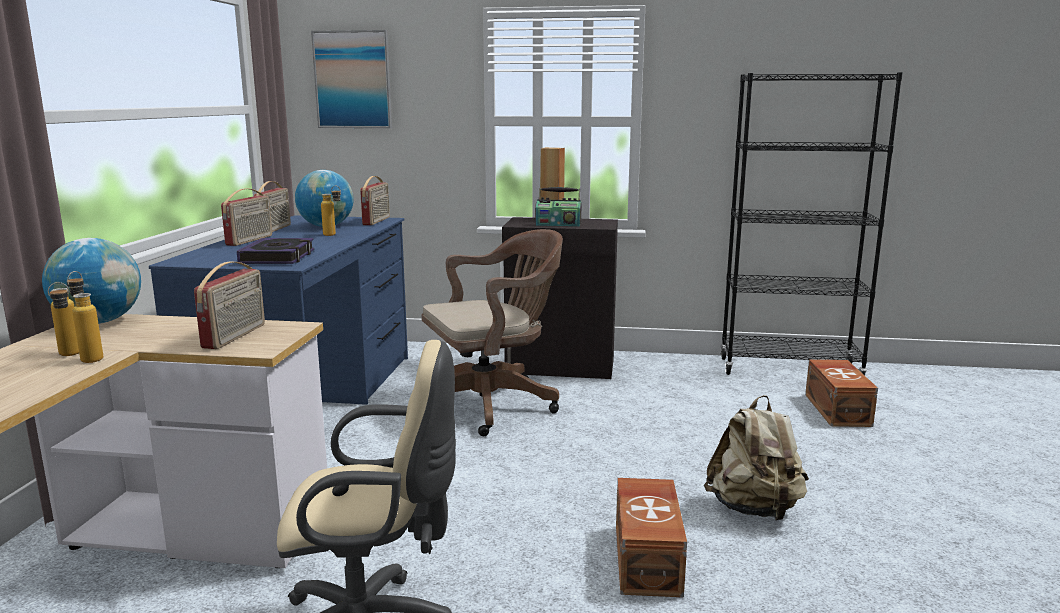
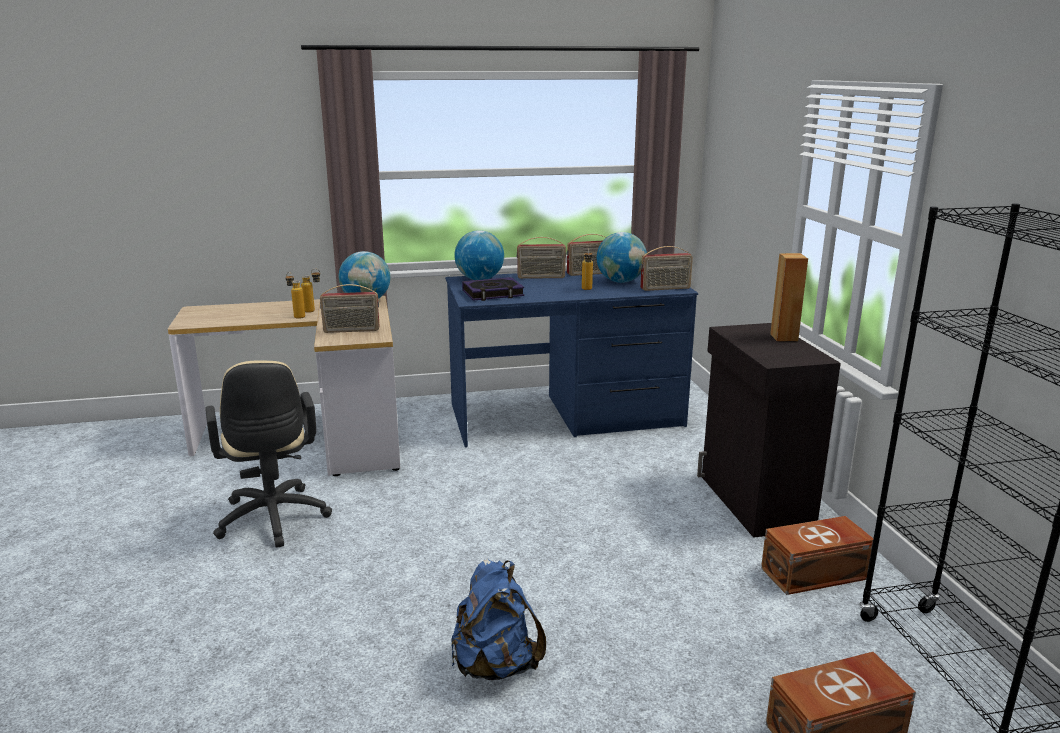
camera: 70 degrees right, 5 degrees up
picture [311,30,392,128] -> none
brown office chair [422,229,563,436] -> none
radio [535,187,582,226] -> none
brown storage box [616,478,687,597] -> brown storage box moved to [761,516,873,595]
beige backpack [704,395,809,521] -> blue backpack [451,559,546,680]
none -> globe [454,230,504,280]

